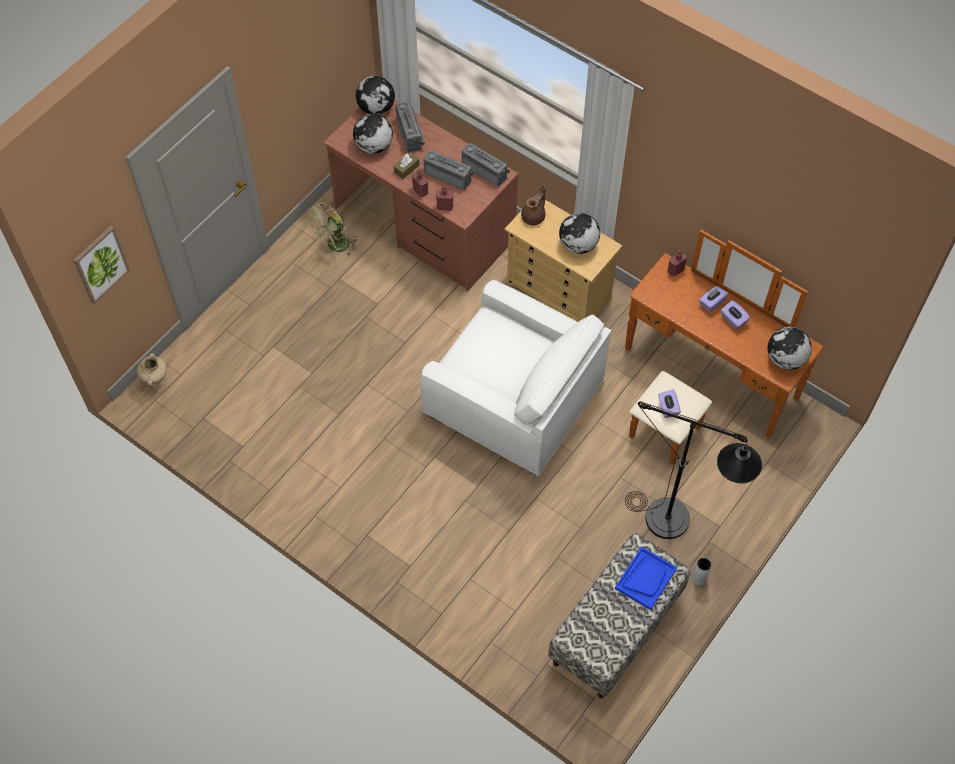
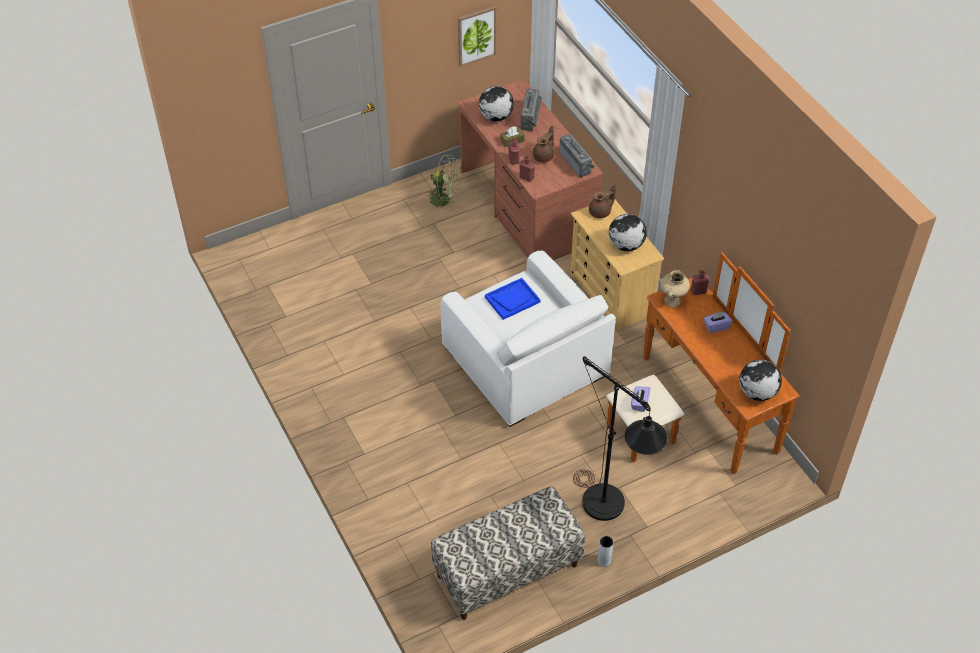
camera: 25 degrees right, 10 degrees down
picture [74,226,130,304] -> picture moved to [458,6,496,67]
beige vase [137,353,167,390] -> beige vase moved to [660,270,690,307]
green fan [308,202,356,256] -> green fan turned 150 degrees counterclockwise [425,155,460,213]
globe [356,76,395,115] -> none
radio [424,150,474,190] -> brown teapot [533,126,554,162]
blue tray [615,546,677,610] -> blue tray moved to [485,278,541,320]
purple tissue box [720,300,750,329] -> none

